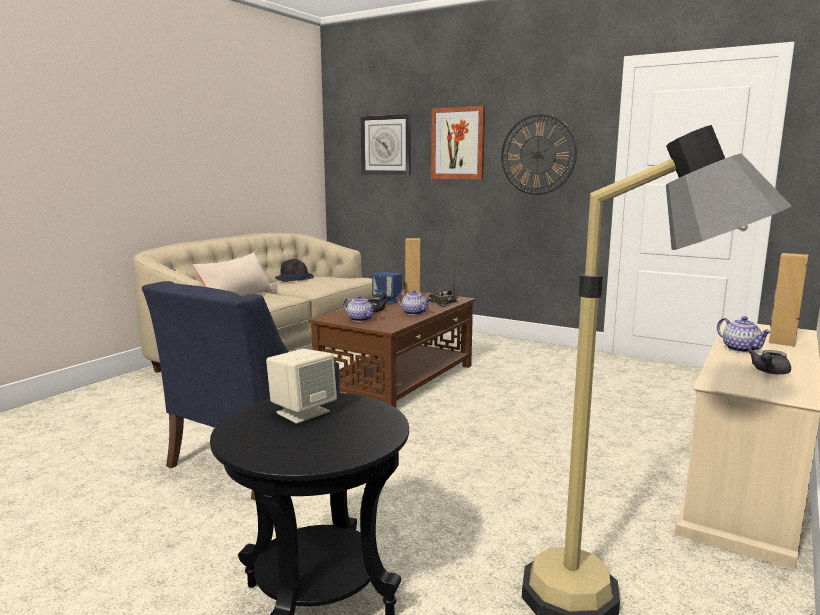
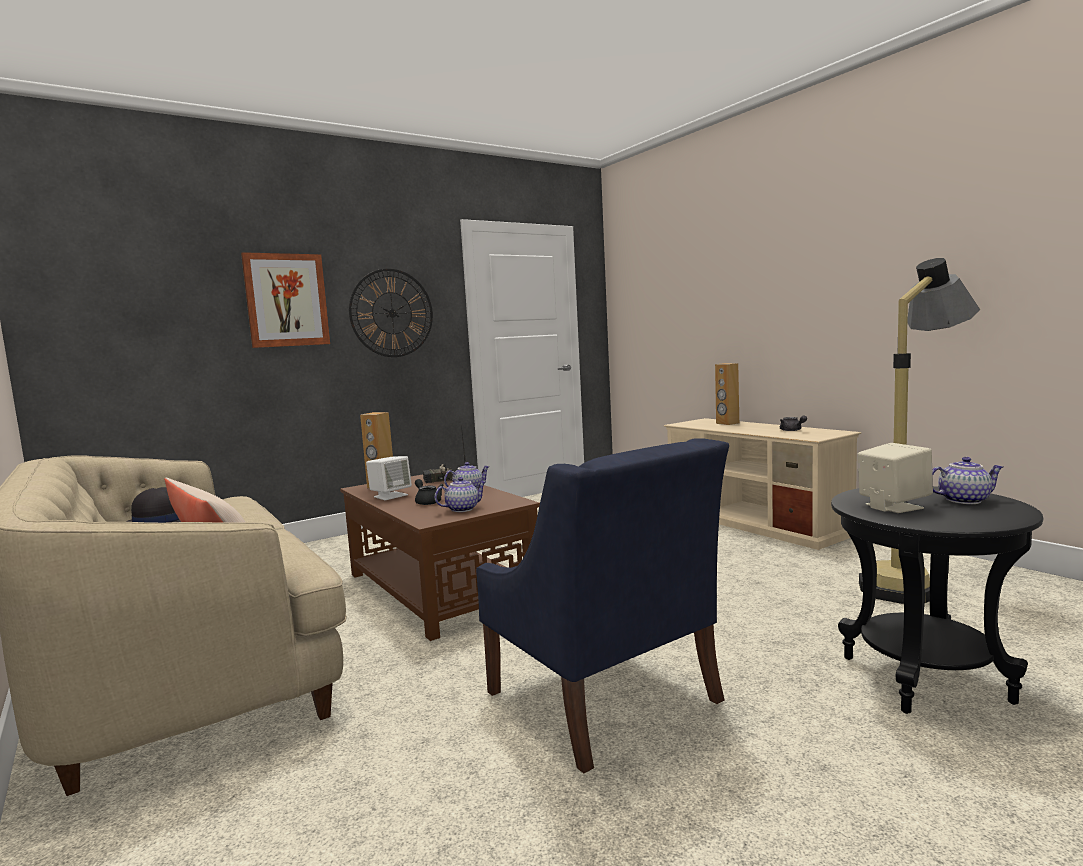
camera: 65 degrees left, 5 degrees down
wall clock [361,114,411,175] -> none
blue speaker [372,272,402,304] -> white speaker [366,456,412,500]
teapot [717,316,771,353] -> teapot moved to [932,457,1003,504]

